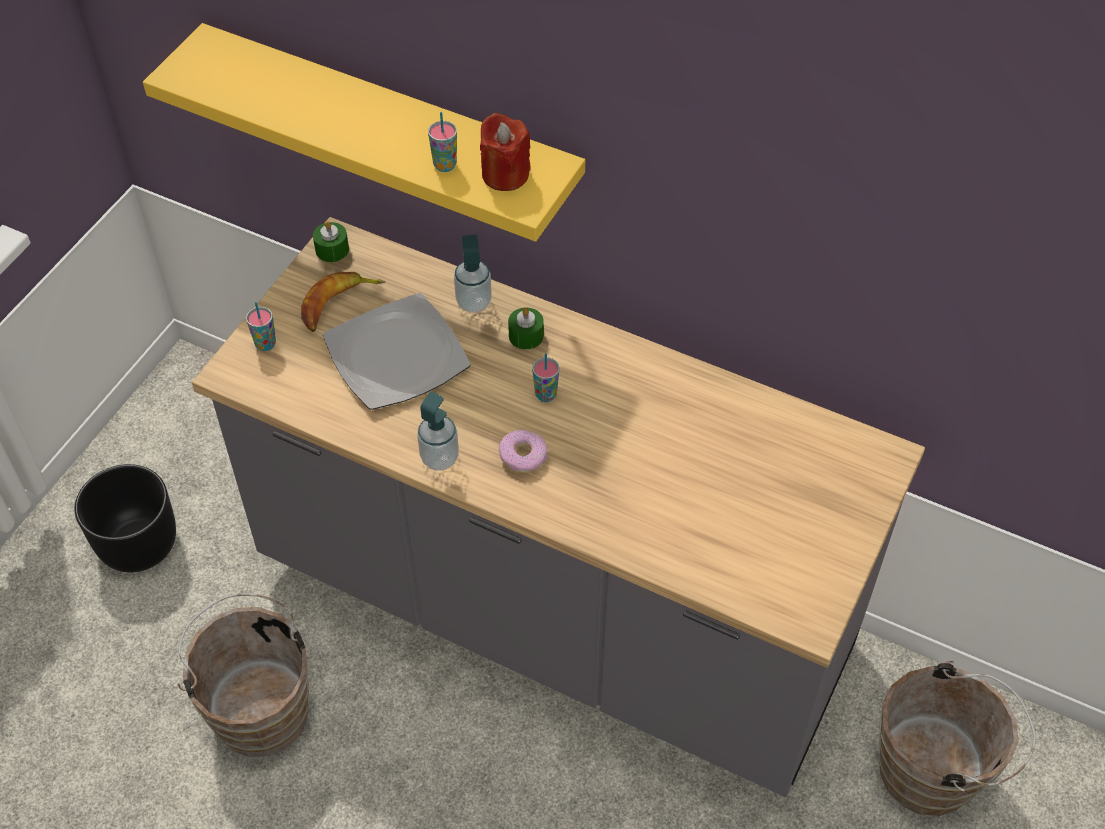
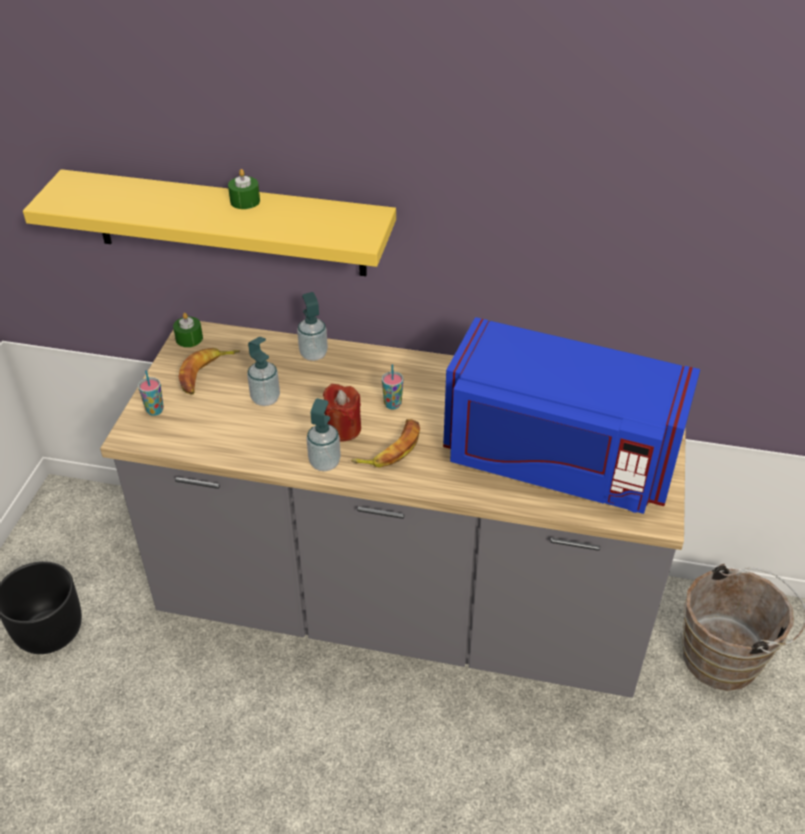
camera: 15 degrees left, 10 degrees down
brown bucket [177,593,309,757] -> none
plate [323,293,471,410] -> soap dispenser [247,337,280,406]
cup [428,112,457,172] -> none
red candle [480,113,531,191] -> red candle moved to [323,384,361,441]
donut [499,430,548,473] -> banana [351,419,420,468]
green candle [508,308,544,349] -> green candle moved to [228,169,260,209]
none -> blue microwave [443,317,700,514]

